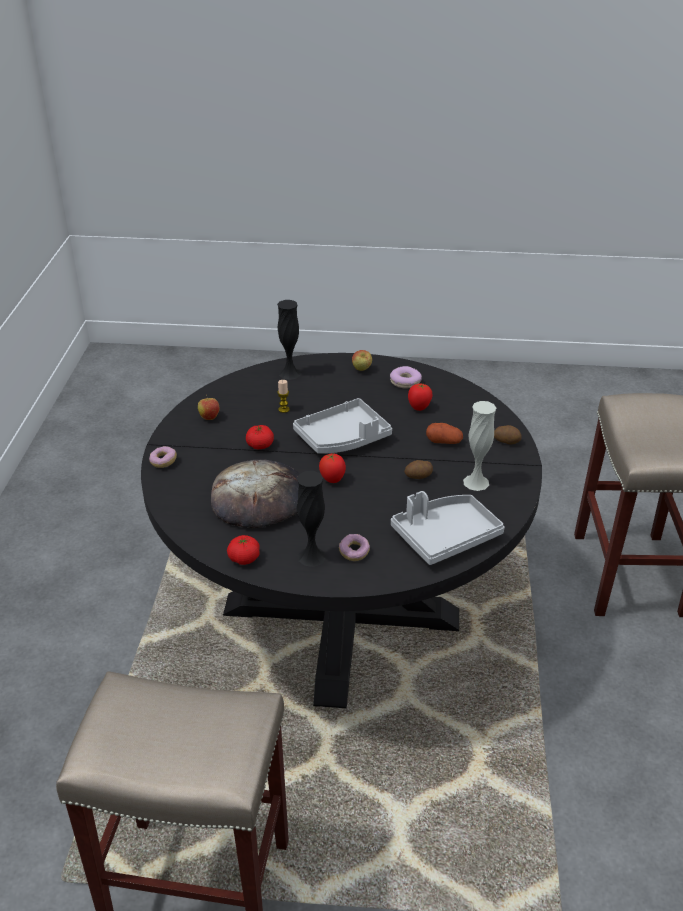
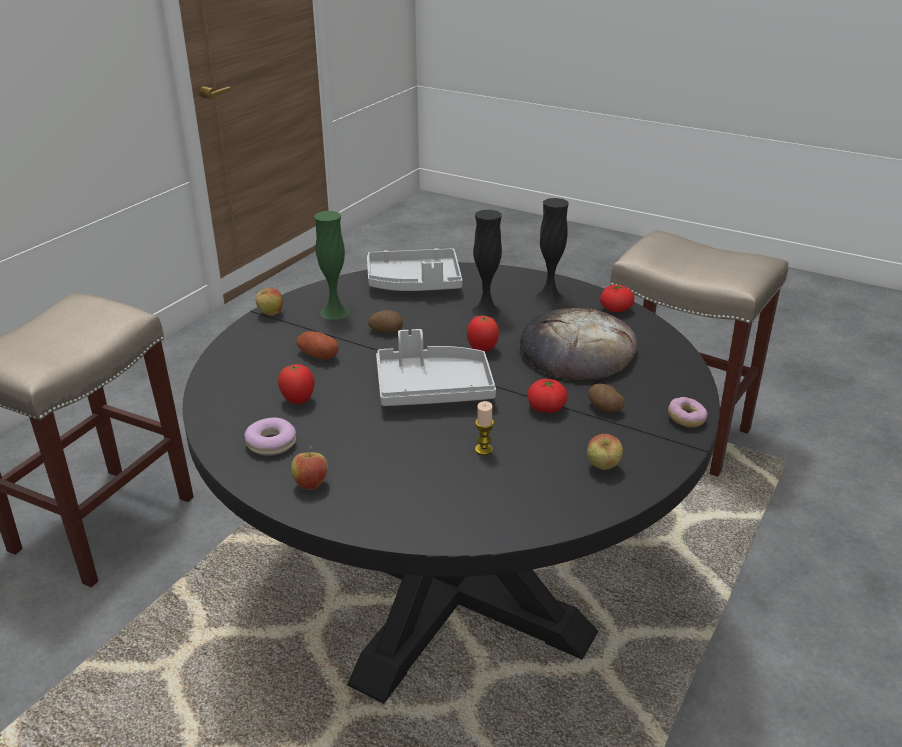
camera: 155 degrees left, 5 degrees down
black vase [277,300,301,380] -> black vase moved to [471,210,502,318]
donut [339,534,370,561] -> none
white vase [463,401,496,491] -> green vase [314,211,350,320]
potato [494,425,522,445] -> potato moved to [588,384,625,413]
none -> apple [256,287,283,316]

